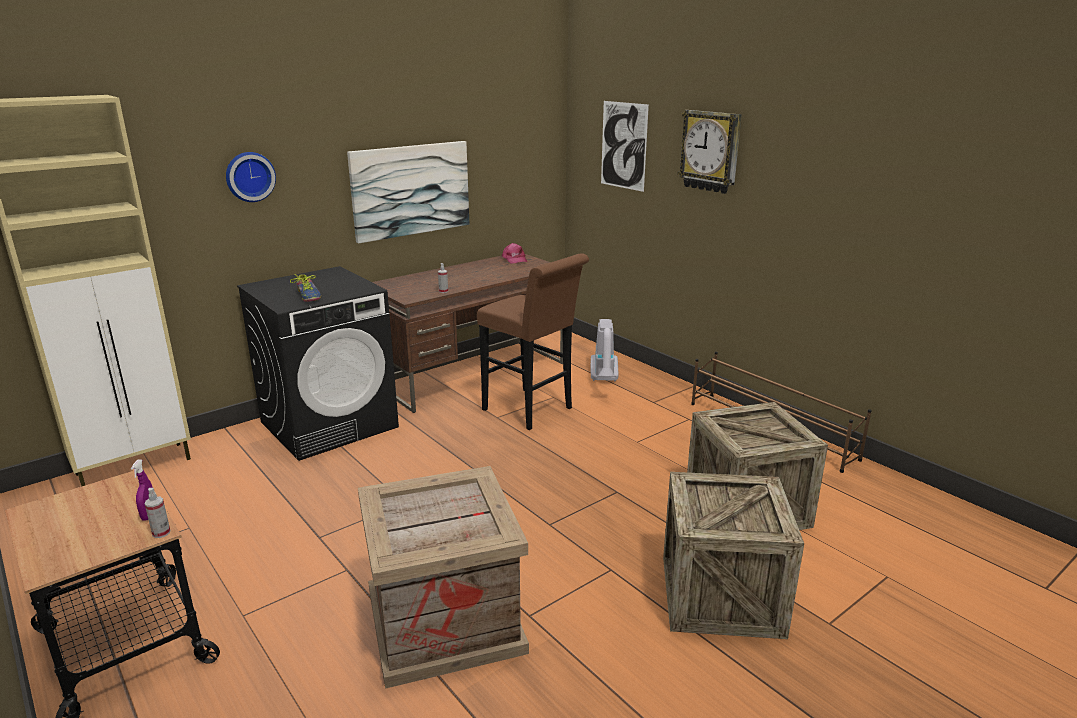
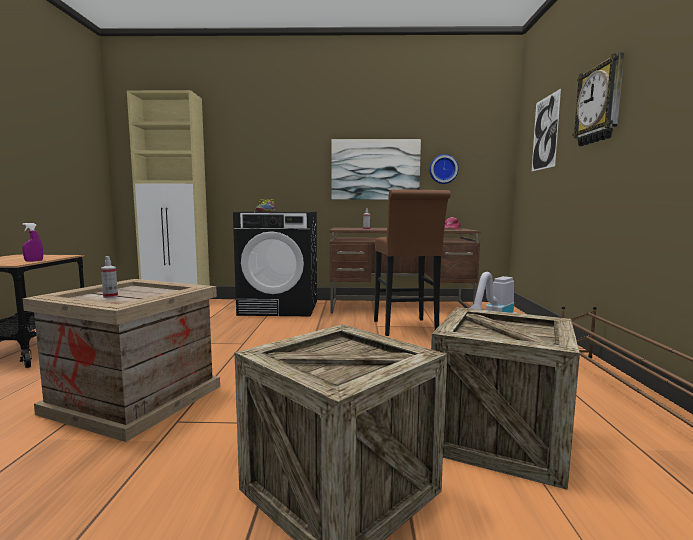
camera: 40 degrees right, 15 degrees down
spray bottle [145,488,170,538] -> spray bottle moved to [101,256,118,298]
wall clock [226,152,276,202] -> wall clock moved to [429,154,459,184]

